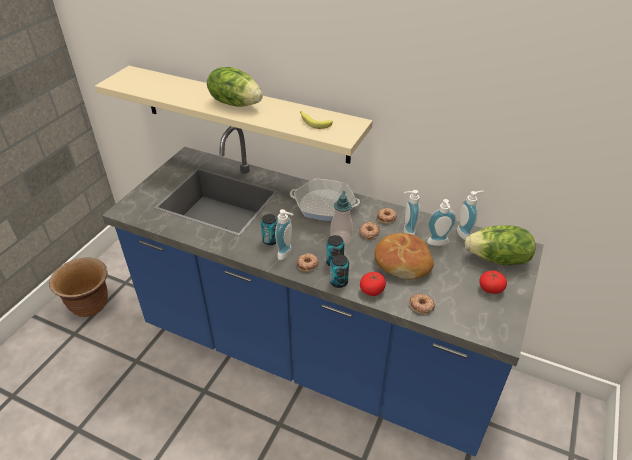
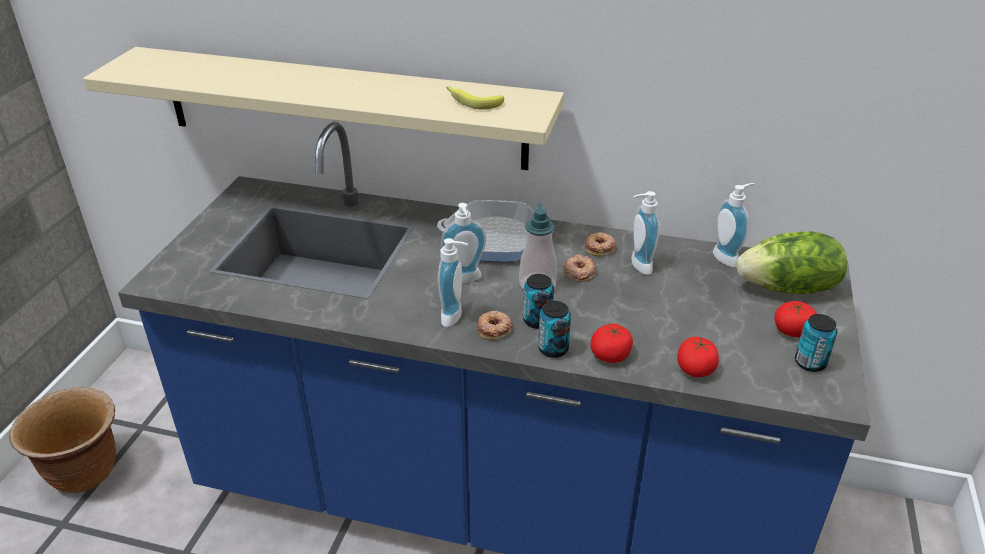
camera: 10 degrees left, 5 degrees down
lettuce [207,67,263,107] -> none
can [261,214,278,245] -> can moved to [795,314,837,372]
bread [375,233,434,279] -> none
donut [409,294,435,314] -> tomato [677,337,719,377]
soap dispenser [427,199,457,246] -> soap dispenser moved to [440,203,486,283]

